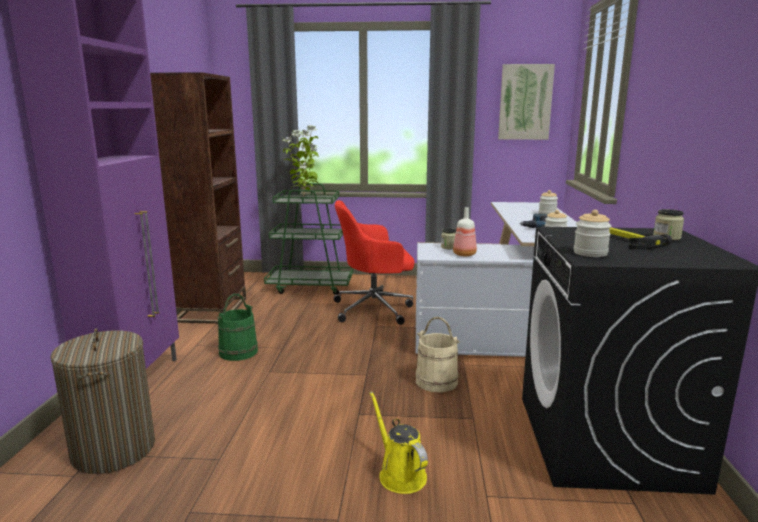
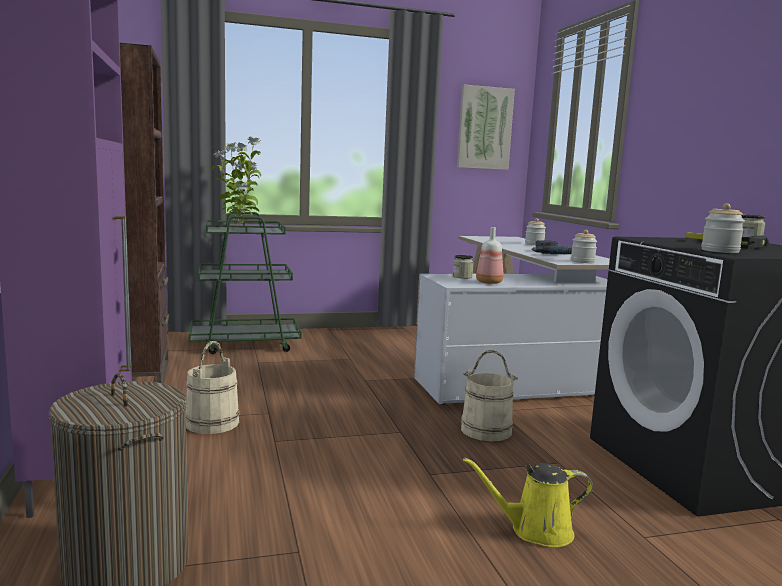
camera: 20 degrees left, 5 degrees down
green bucket [217,294,258,361] -> beige bucket [186,341,240,434]
red office chair [334,200,415,325] -> none
yellow watering can [370,391,428,494] -> yellow watering can turned 45 degrees counterclockwise [463,458,593,548]

